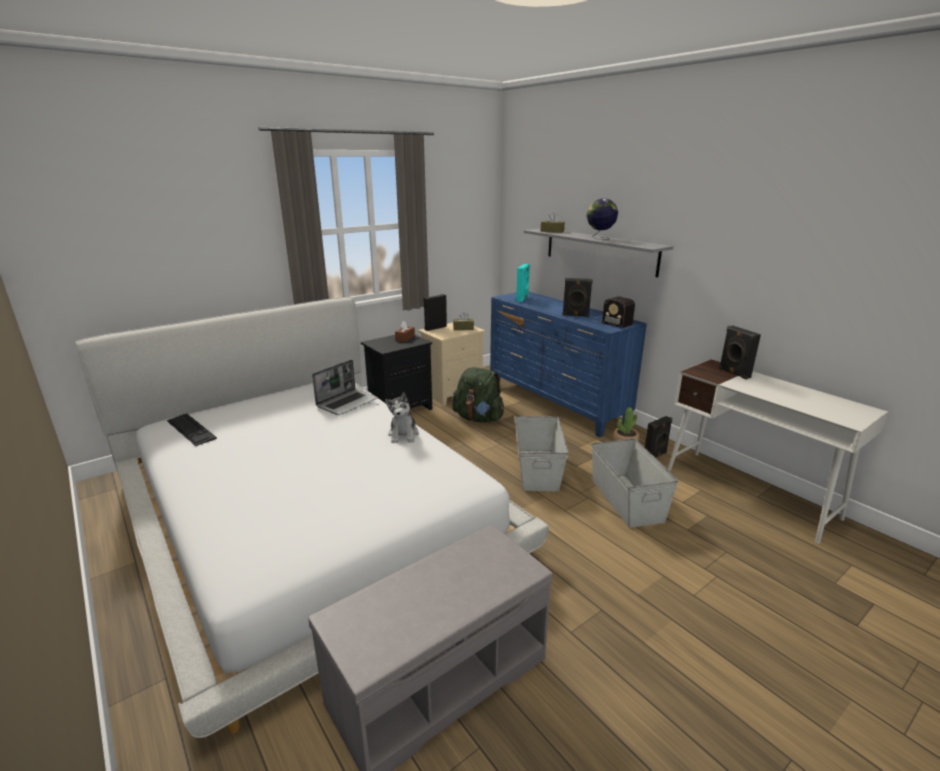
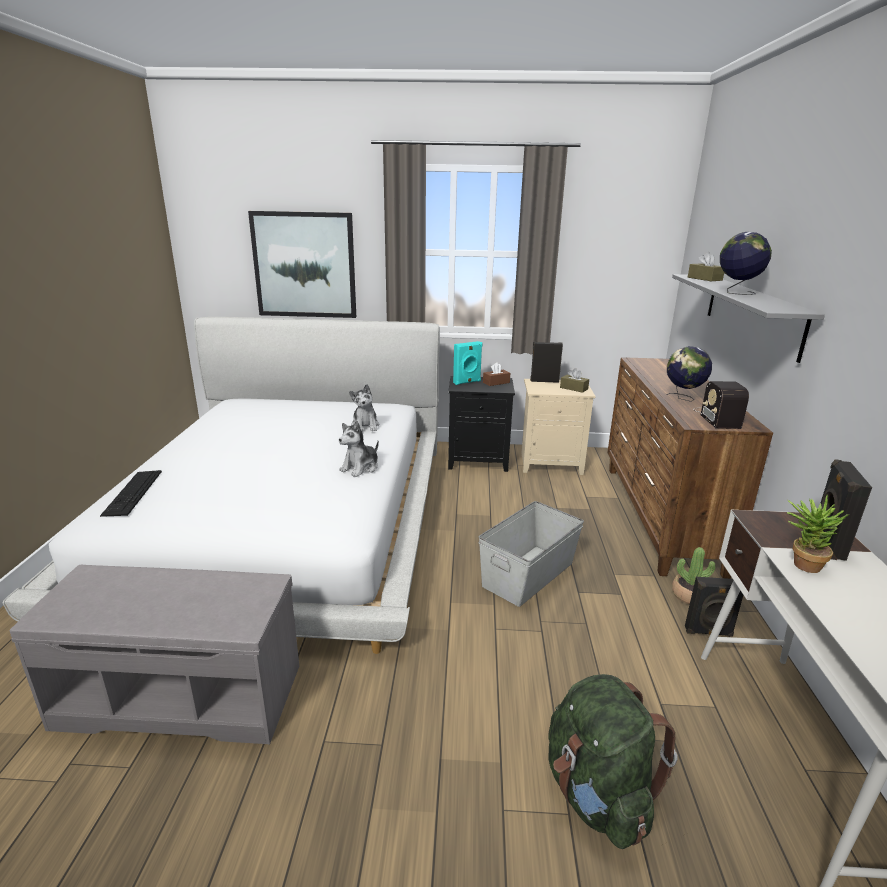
camera: 40 degrees right, 0 degrees up
keyboard [167,413,217,446] -> keyboard moved to [100,470,162,517]
laptop [312,360,378,415] -> plush toy [349,384,380,431]
green backpack [452,367,504,423] -> green backpack moved to [549,674,677,849]
blue dresser [490,292,647,437] -> brown dresser [607,357,773,579]
turquoise speaker [516,264,530,302] -> turquoise speaker moved to [453,341,483,385]
black speaker [562,278,593,317] -> globe [666,346,712,402]
grey storage box [591,439,678,528] -> none
none -> picture [248,211,356,318]
none -> potted plant [787,495,848,573]

